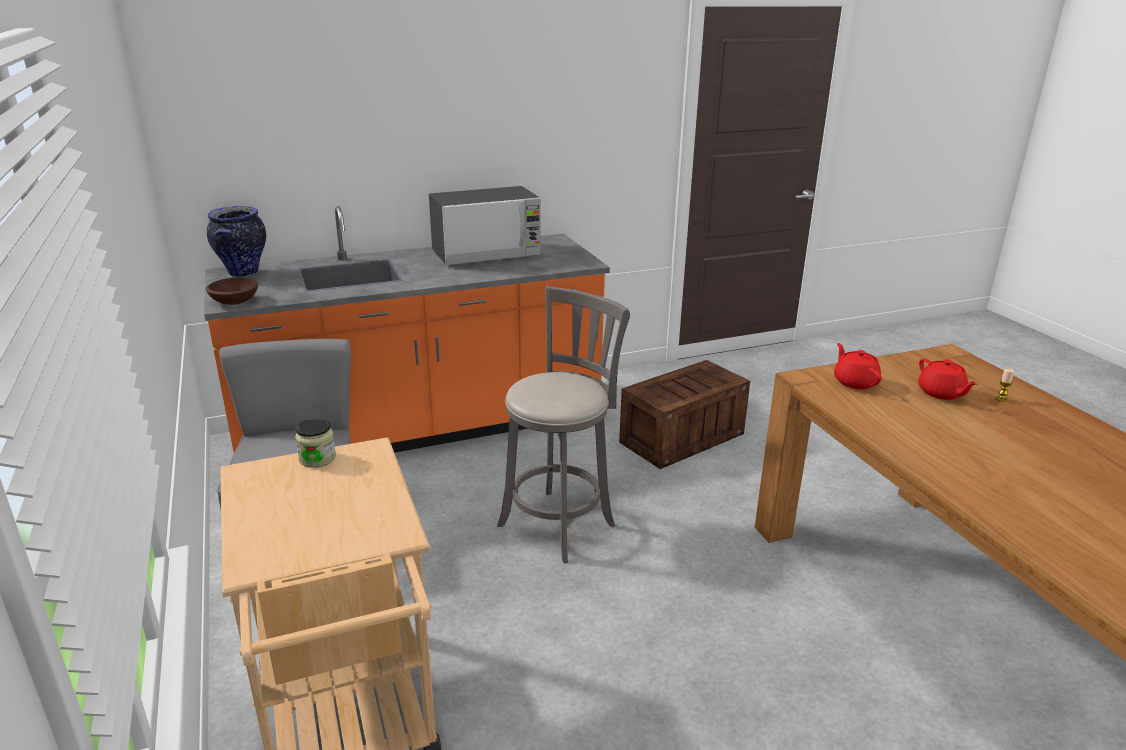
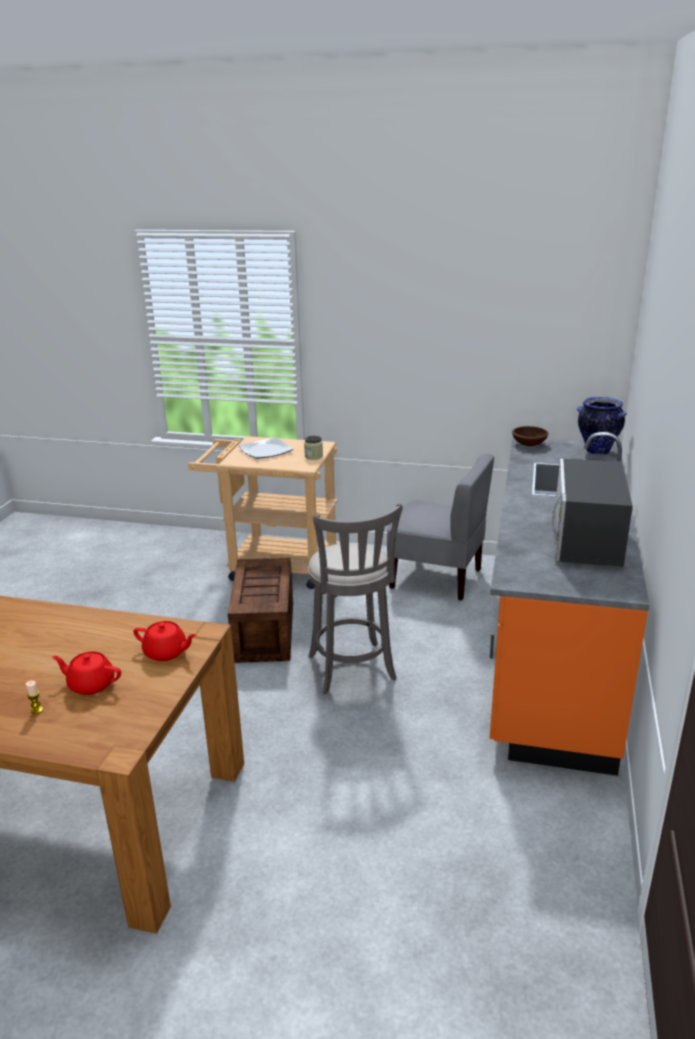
camera: 125 degrees right, 0 degrees up
crate [619,360,750,469] -> crate moved to [228,558,293,663]
none -> plate [238,437,293,459]

